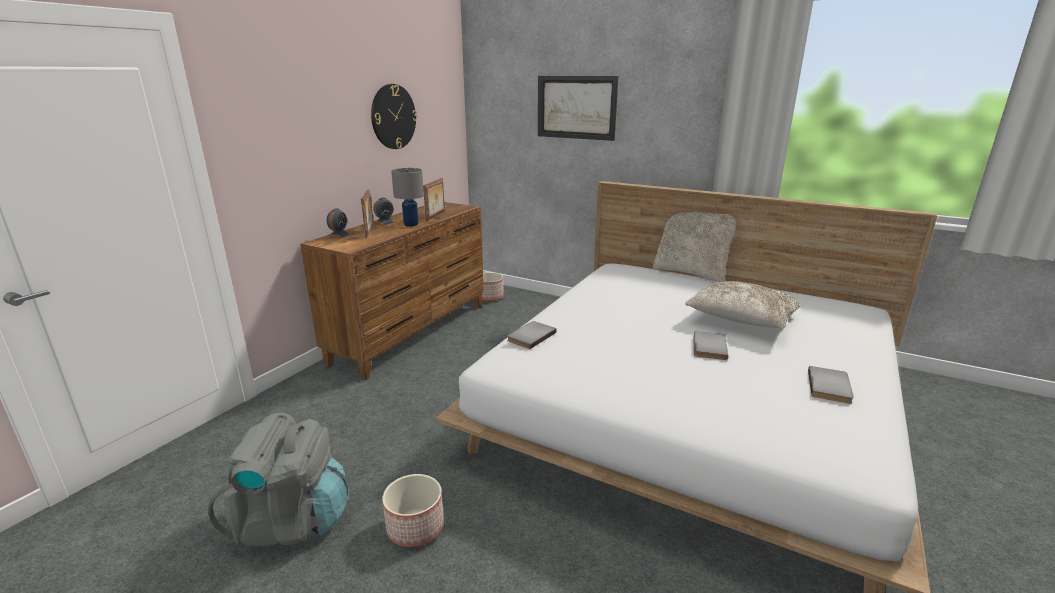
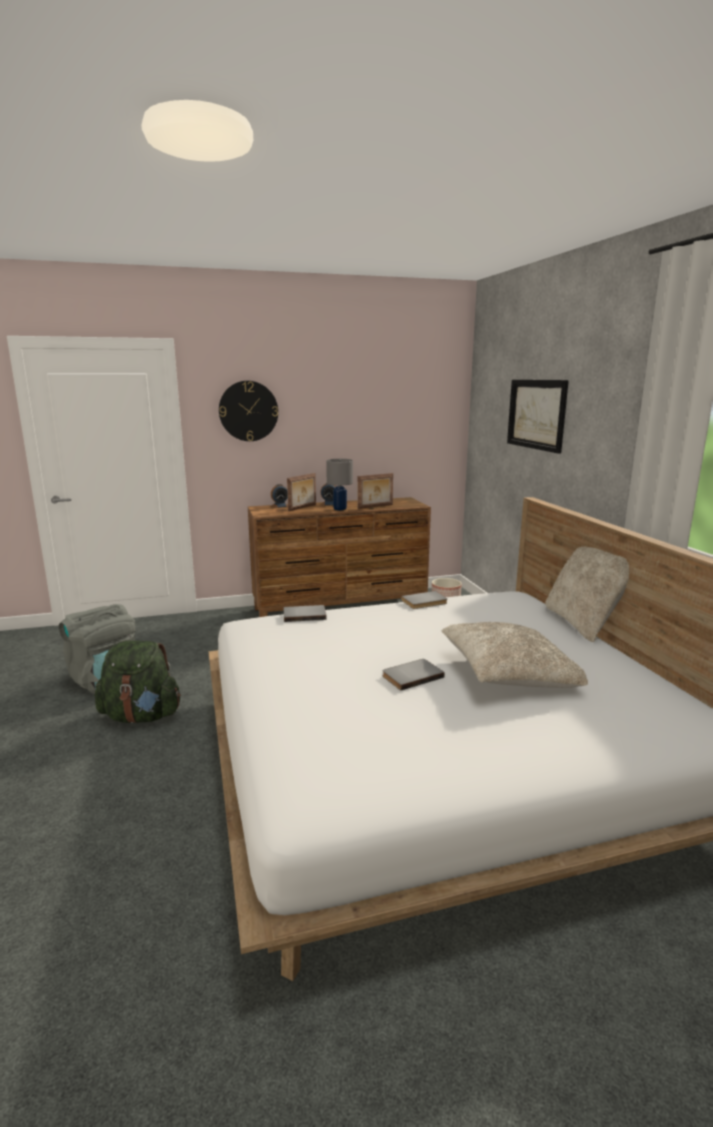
camera: 45 degrees right, 5 degrees down
wall clock [371,84,417,149] -> wall clock moved to [219,381,278,441]
planter [382,474,444,547] -> green backpack [95,641,181,723]
grey book [808,366,854,404] -> grey book moved to [401,591,447,609]

